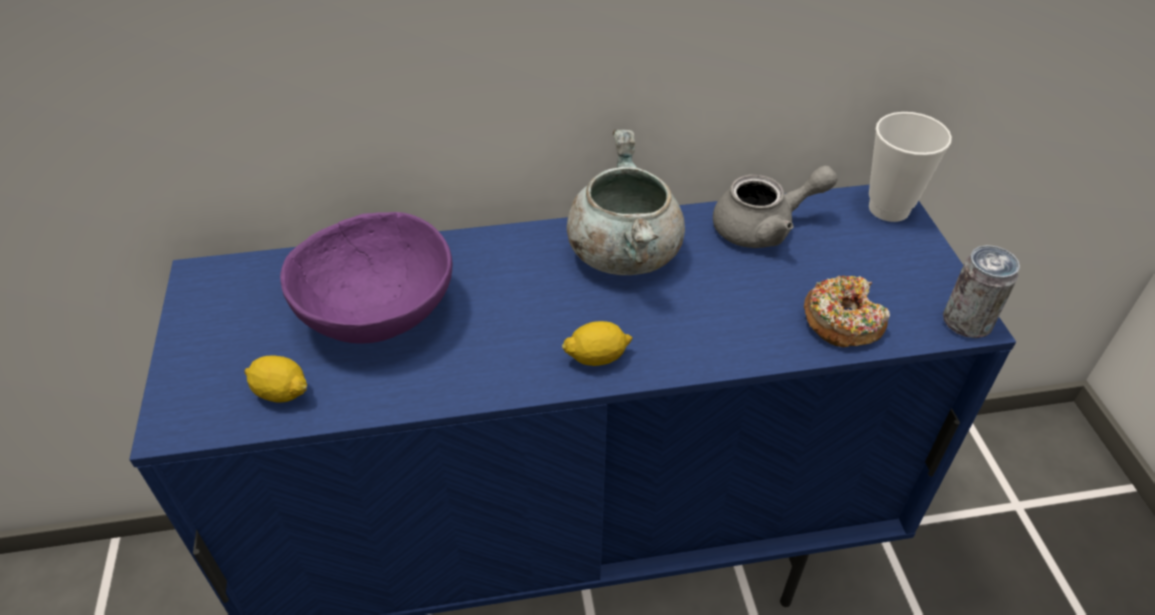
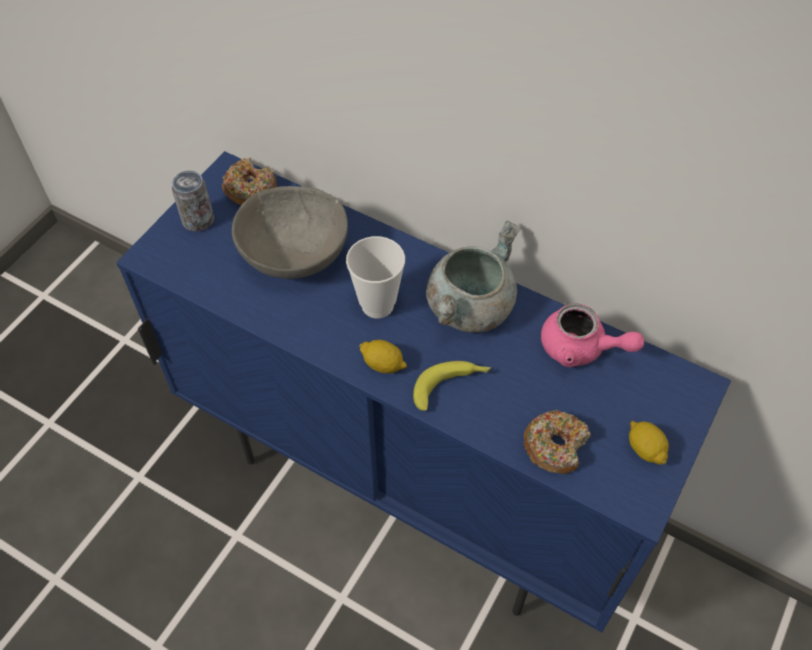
camera: 40 degrees right, 10 degrees up
lemon [244,355,307,403] -> lemon moved to [629,421,669,465]
purple bowl [280,212,453,343] -> grey bowl [232,186,348,279]
grey teapot [713,165,837,248] -> pink teapot [541,304,644,367]
cup [869,112,952,222] -> cup moved to [346,236,405,318]
can [943,245,1020,338] -> can moved to [172,170,214,231]
none -> donut [222,158,277,205]
none -> banana [413,361,491,411]

